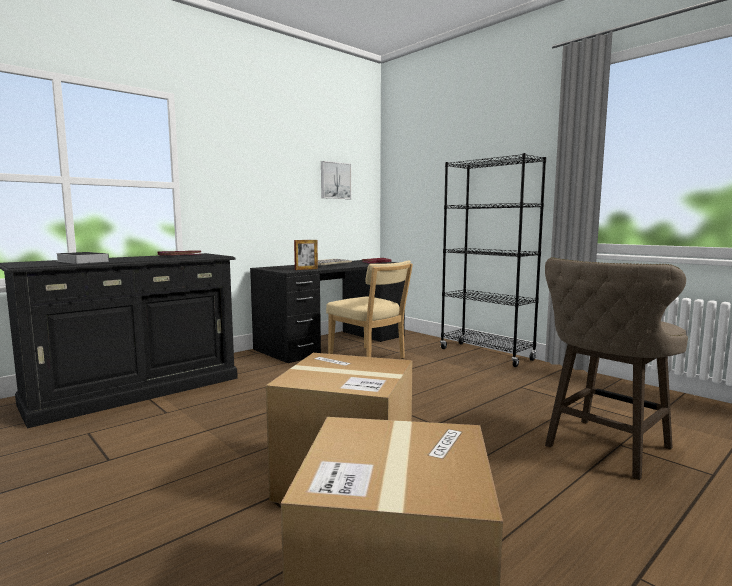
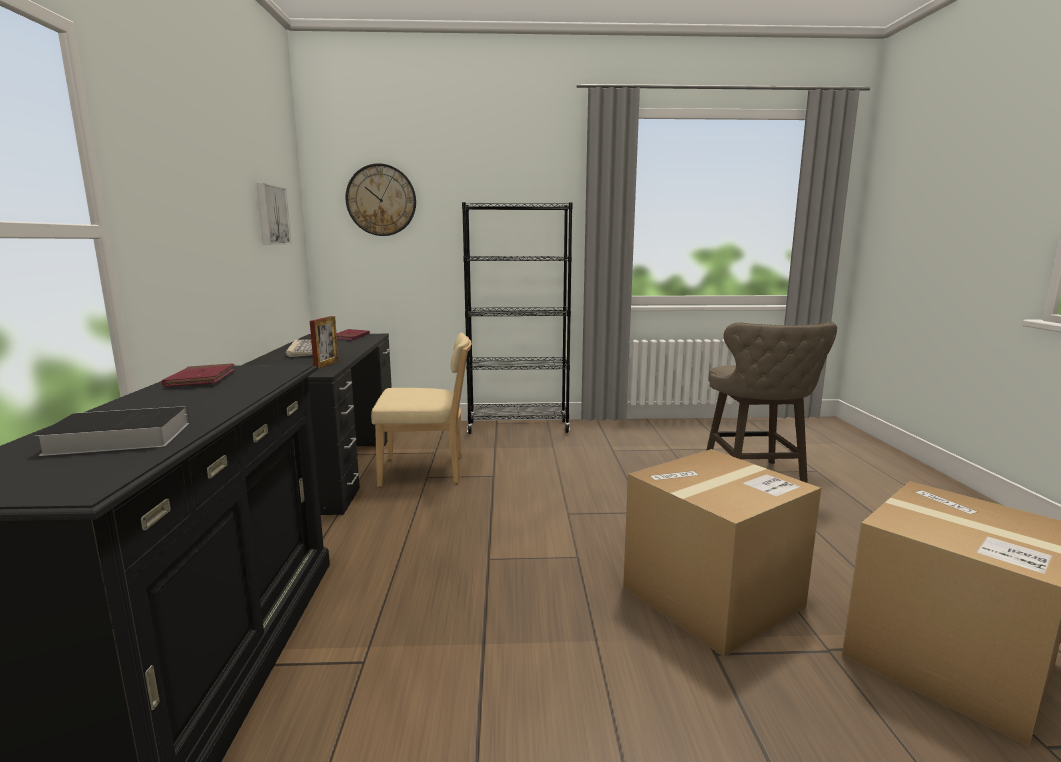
camera: 50 degrees left, 5 degrees up
none -> wall clock [345,163,416,236]

